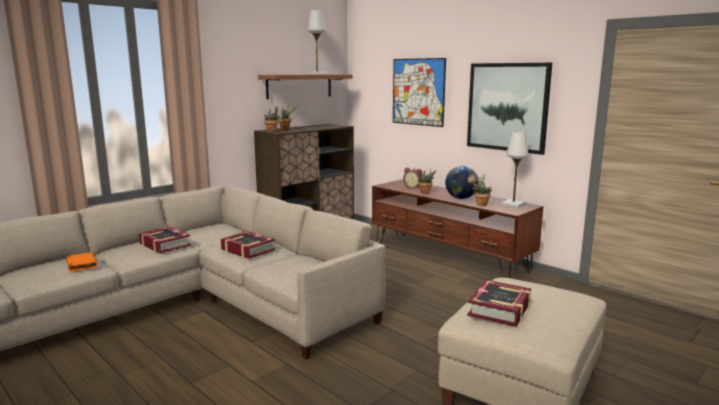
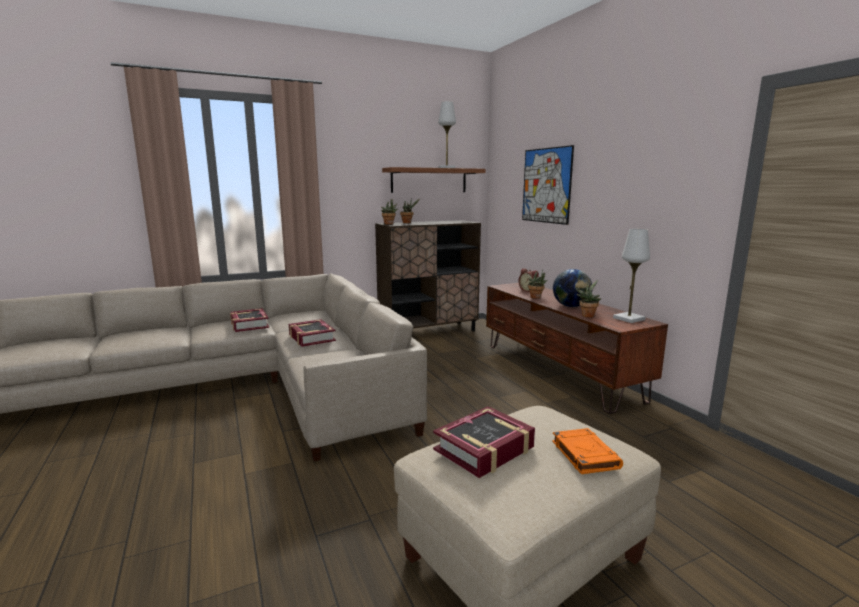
camera: 20 degrees right, 0 degrees up
orange book [66,252,97,272] -> orange book moved to [552,428,623,474]
picture [467,63,552,155] -> none

